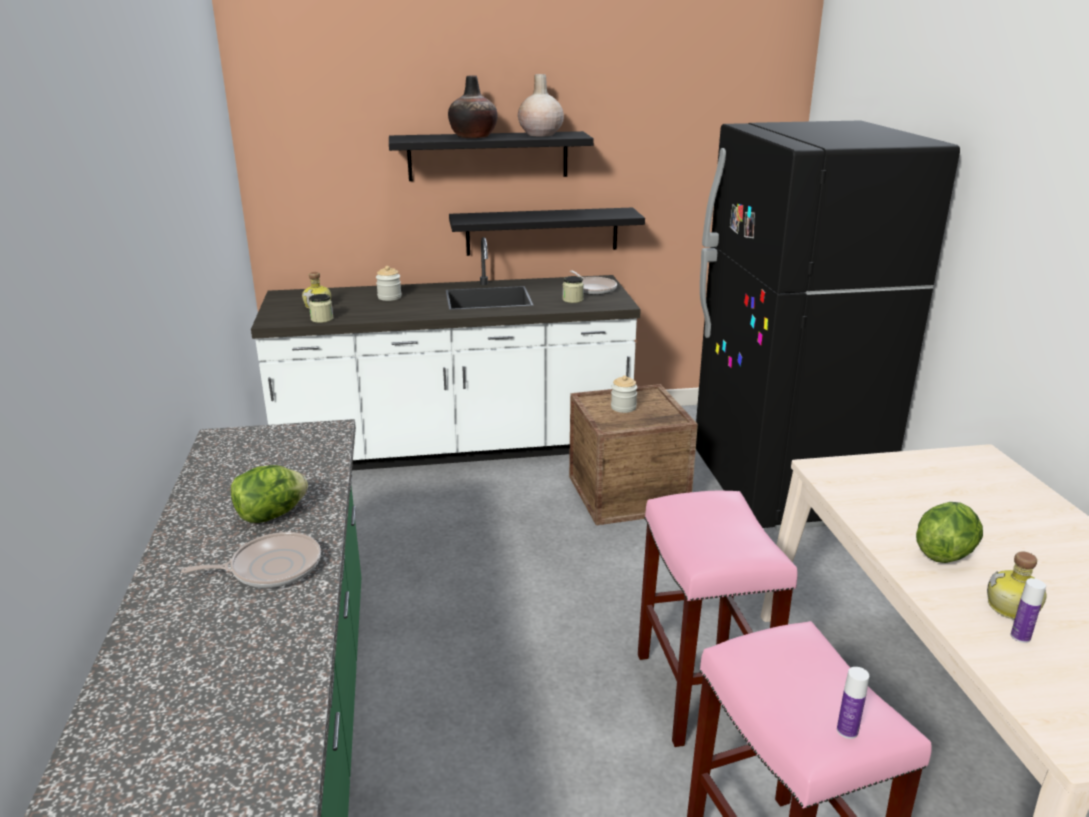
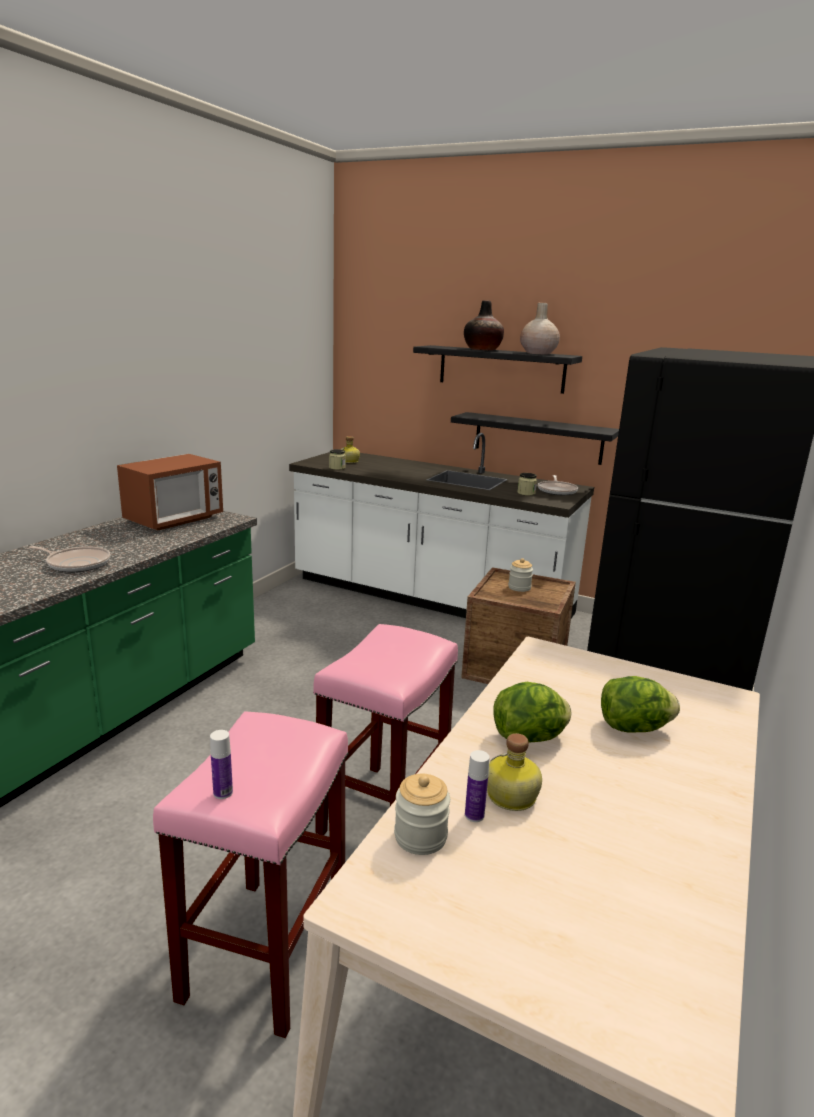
camera: 35 degrees right, 5 degrees down
lettuce [231,465,308,523] -> lettuce moved to [601,676,680,733]
jar [376,266,402,301] -> jar moved to [394,774,450,855]
none -> microwave [117,454,223,531]

